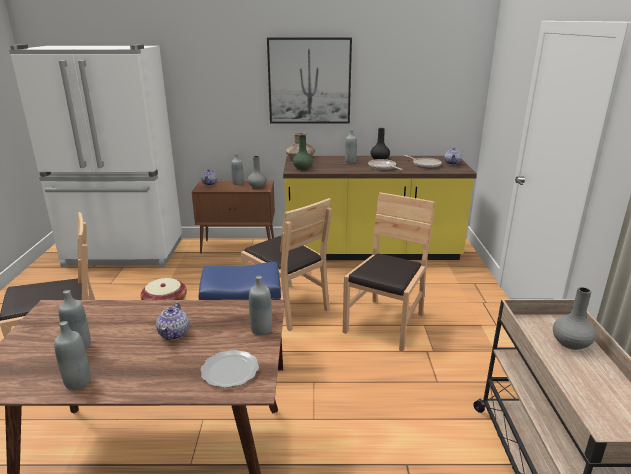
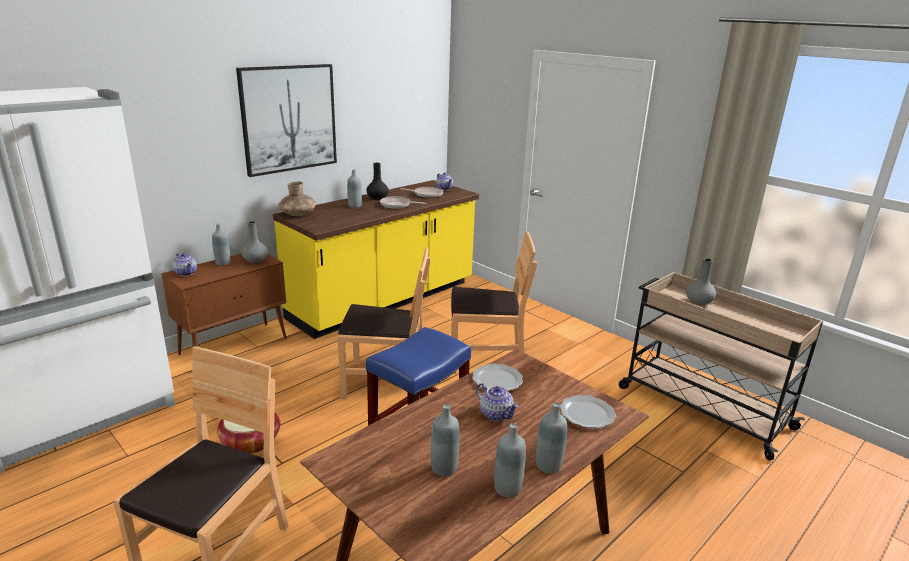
camera: 45 degrees left, 0 degrees up
grey bottle [249,276,272,335] -> grey bottle moved to [536,402,567,474]
green vase [292,135,313,170] -> none
brown chair [343,192,435,352] -> brown chair turned 105 degrees clockwise [451,231,537,374]
none -> plate [472,364,523,391]

